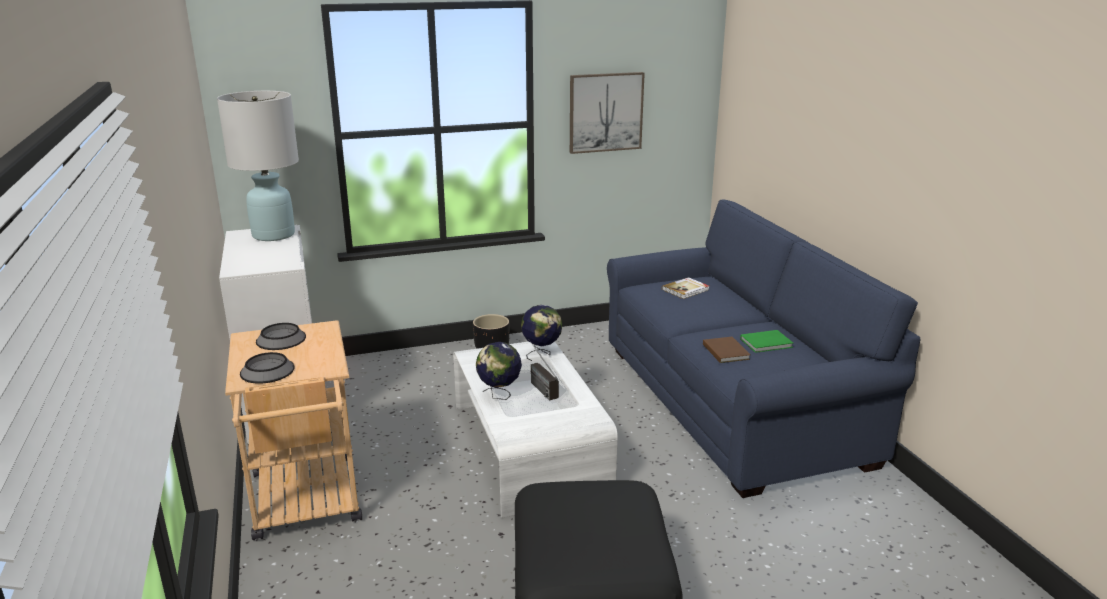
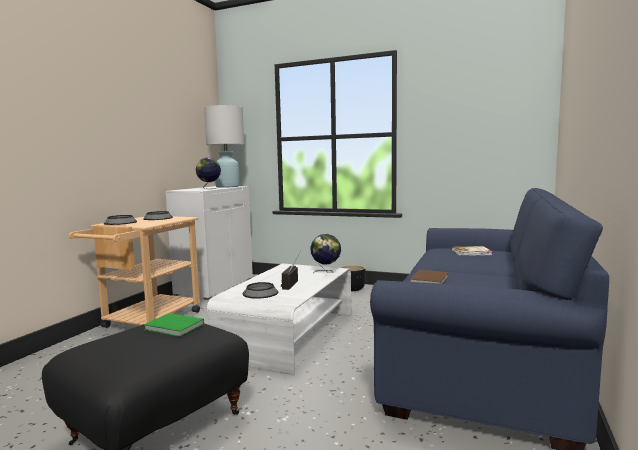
camera: 40 degrees right, 15 degrees down
globe [476,342,522,400] -> globe moved to [196,158,221,189]
picture [570,72,645,154] -> none
green book [740,330,793,353] -> green book moved to [144,313,204,337]
none -> bowl [243,282,278,299]

